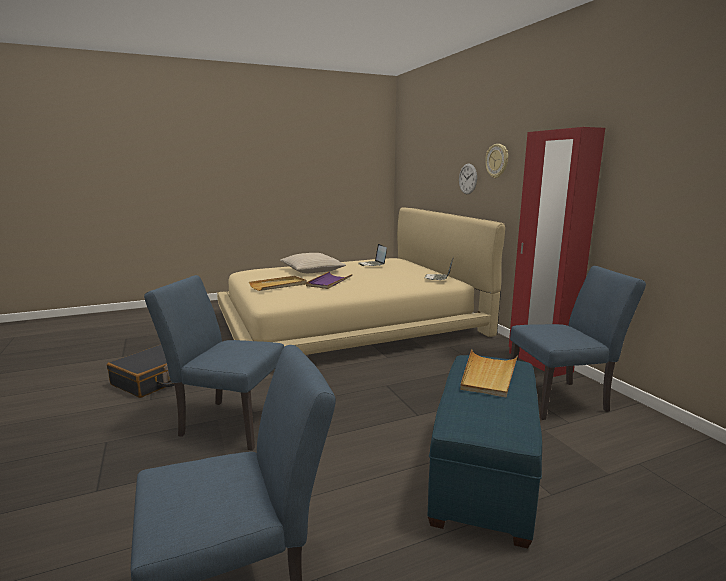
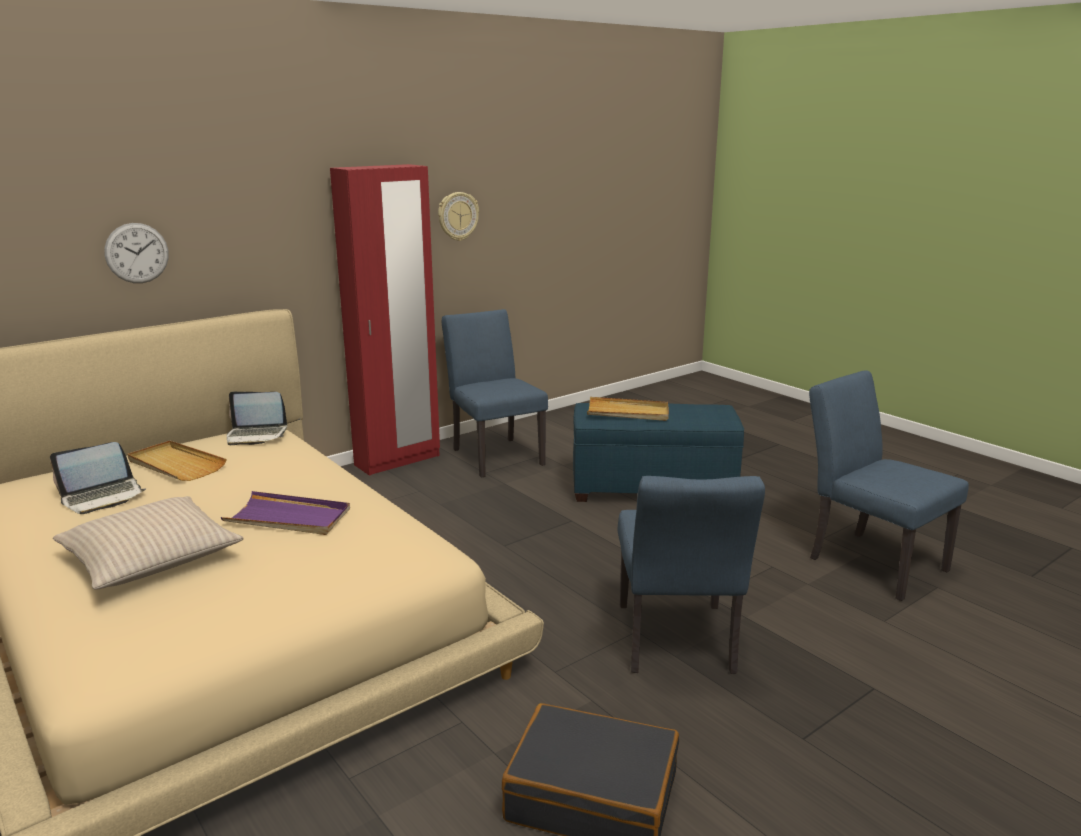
camera: 105 degrees left, 5 degrees up
beige tray [249,276,307,291] -> beige tray moved to [128,440,227,481]
wall clock [485,144,508,178] -> wall clock moved to [438,192,479,241]

